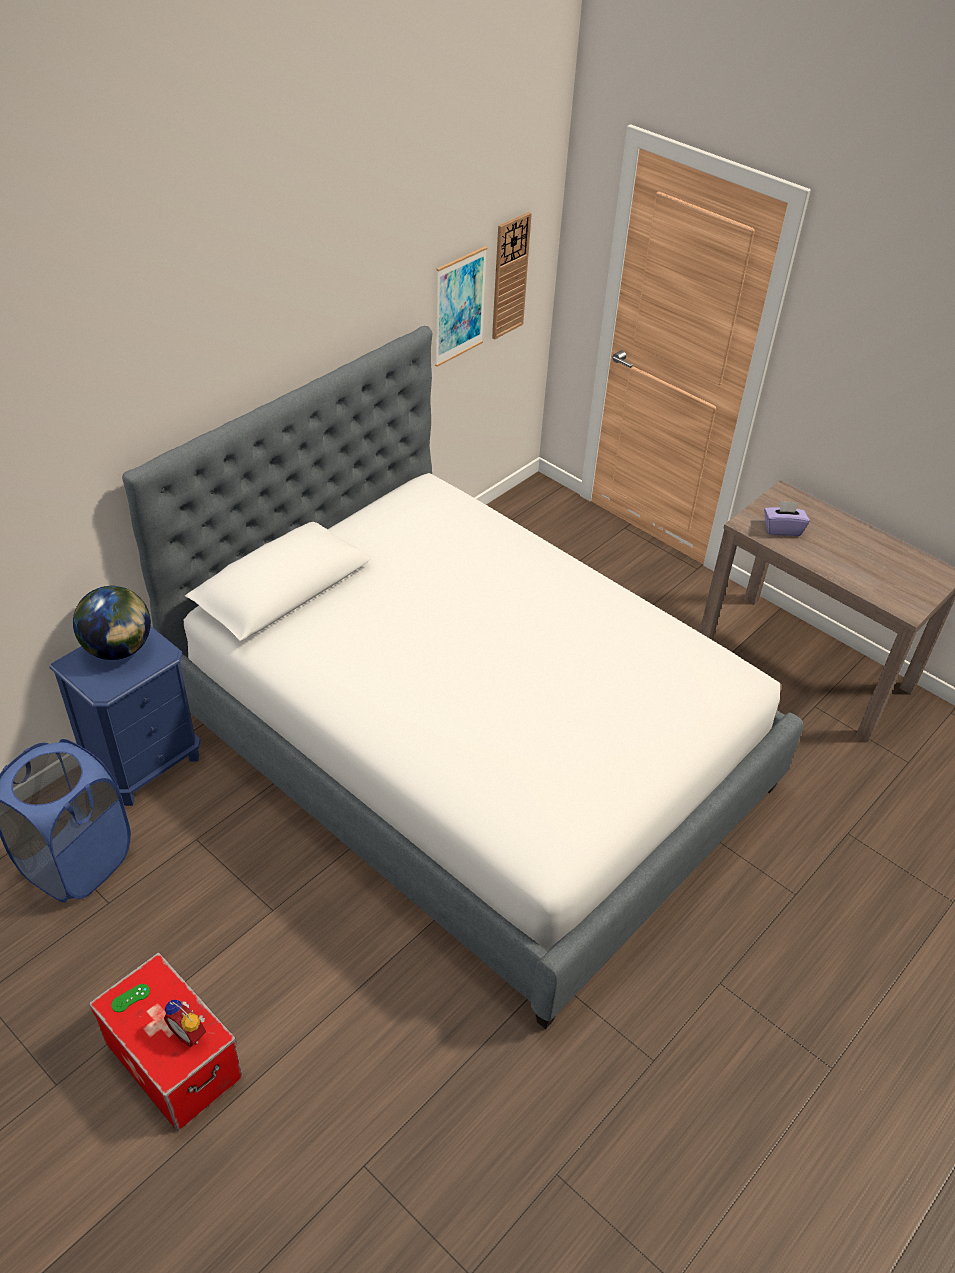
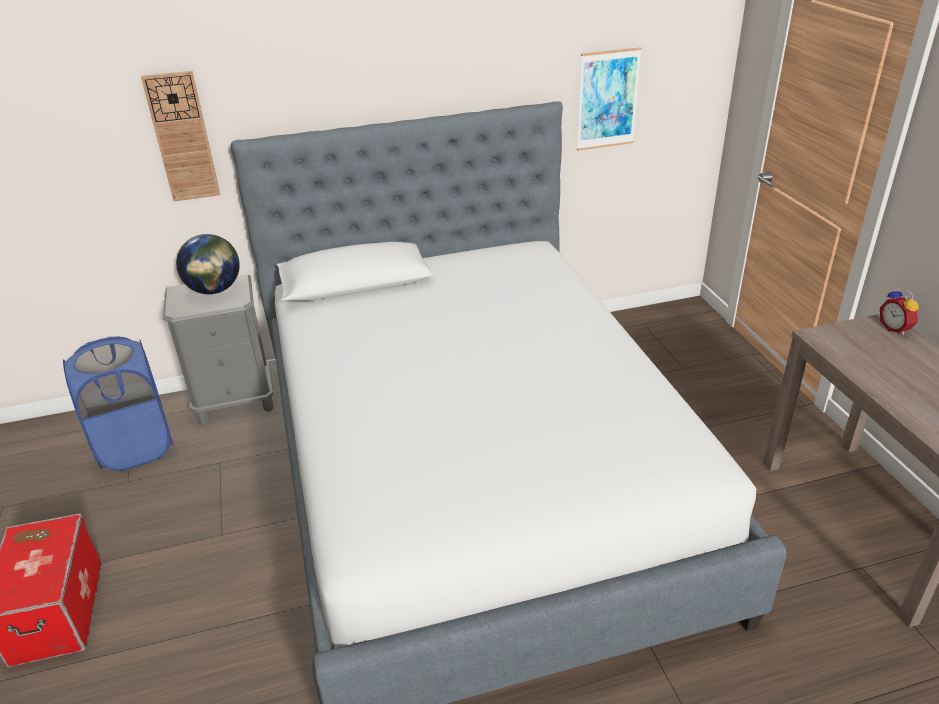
camera: 35 degrees right, 10 degrees down
blue nightstand [50,627,201,806] -> grey nightstand [163,274,274,425]
green game controller [111,984,150,1012] -> brown game controller [13,529,50,543]
alarm clock [164,1000,206,1047] -> alarm clock moved to [880,287,919,335]
wall clock [492,212,532,339] -> wall clock moved to [141,71,220,201]
purple tissue box [764,501,810,536] -> none

